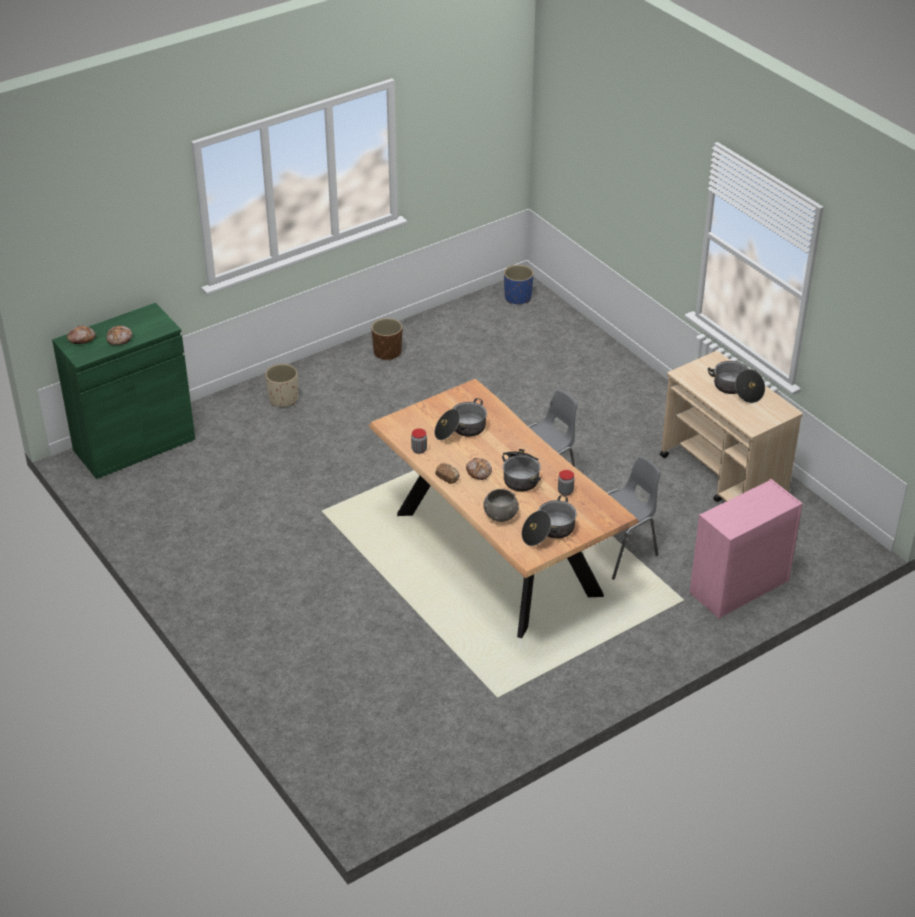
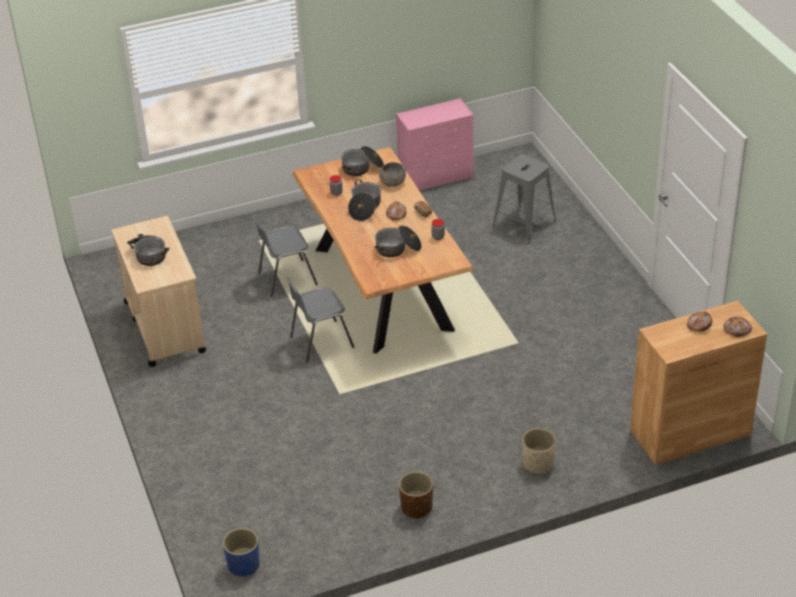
camera: 165 degrees left, 0 degrees up
green cabinet [52,303,195,479] -> brown cabinet [630,301,767,465]
pink dresser [689,479,803,619] -> pink dresser moved to [396,98,474,190]
none -> grey stool [492,154,556,244]

